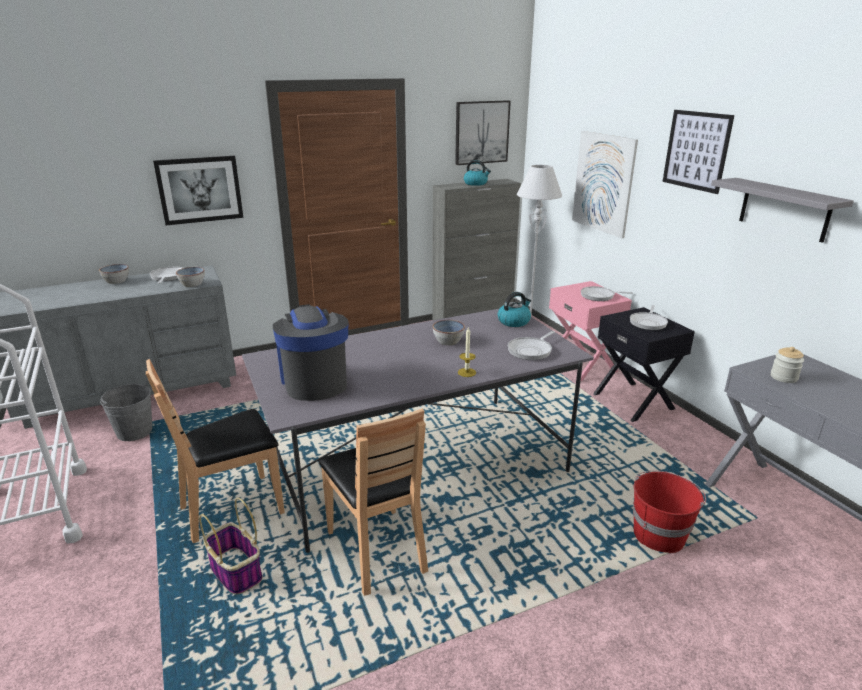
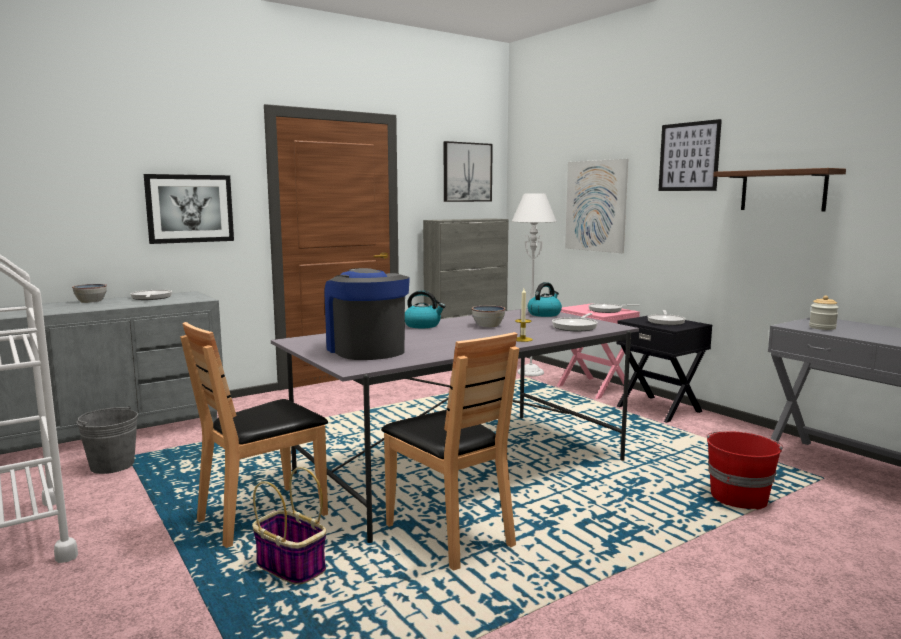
camera: 10 degrees left, 15 degrees down
bowl [176,267,205,287] -> none
kettle [464,160,491,186] -> kettle moved to [405,290,445,328]
grey shelf [711,178,854,243] -> brown shelf [713,168,846,211]

